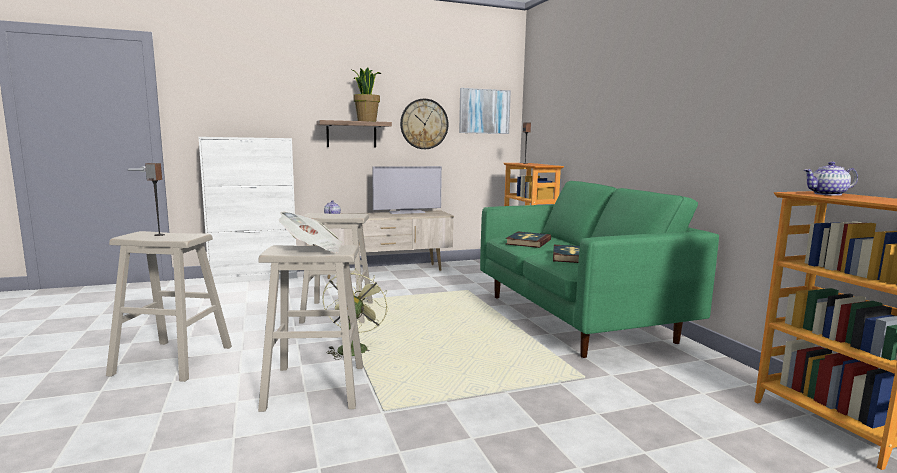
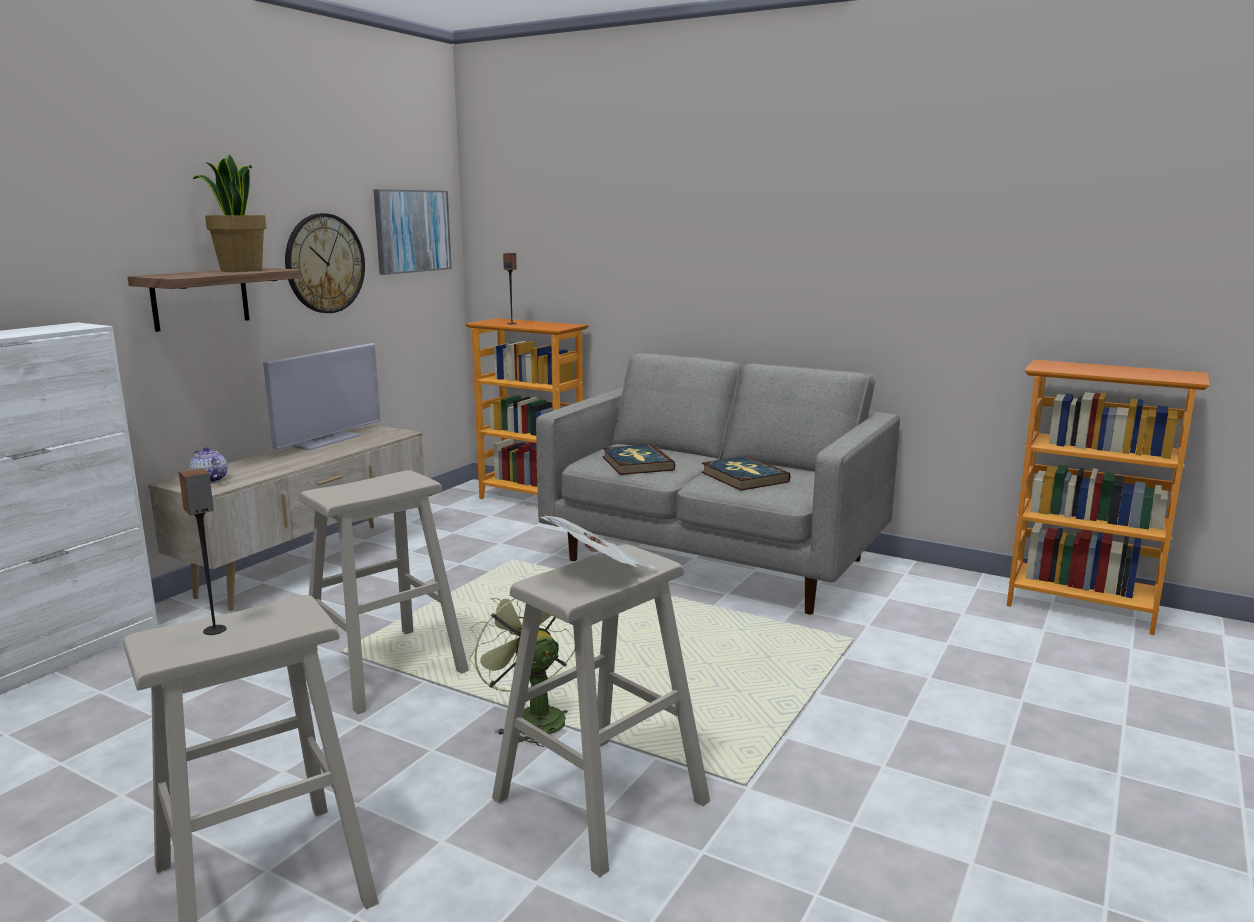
camera: 40 degrees left, 5 degrees up
green sofa [480,181,719,358] -> grey sofa [536,353,900,615]
teapot [803,162,858,196] -> none

